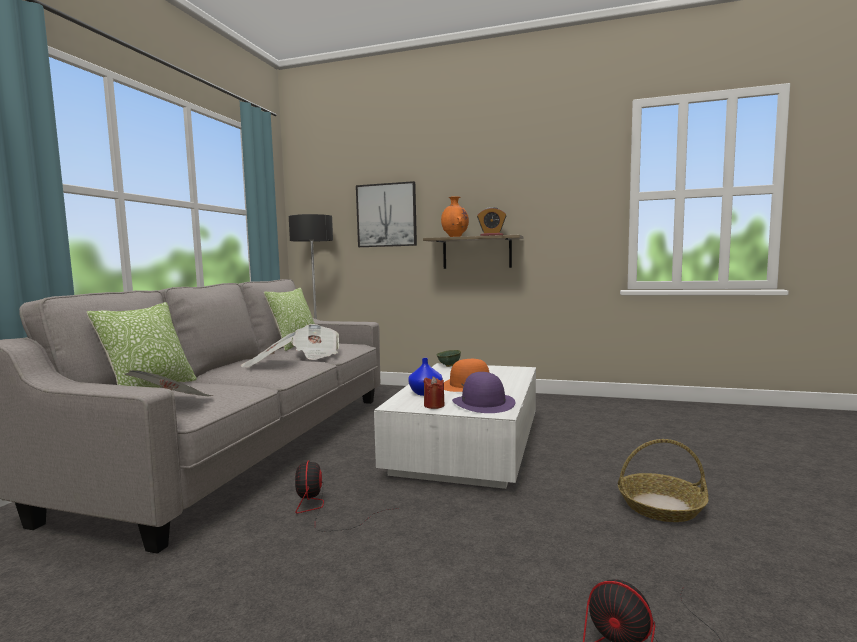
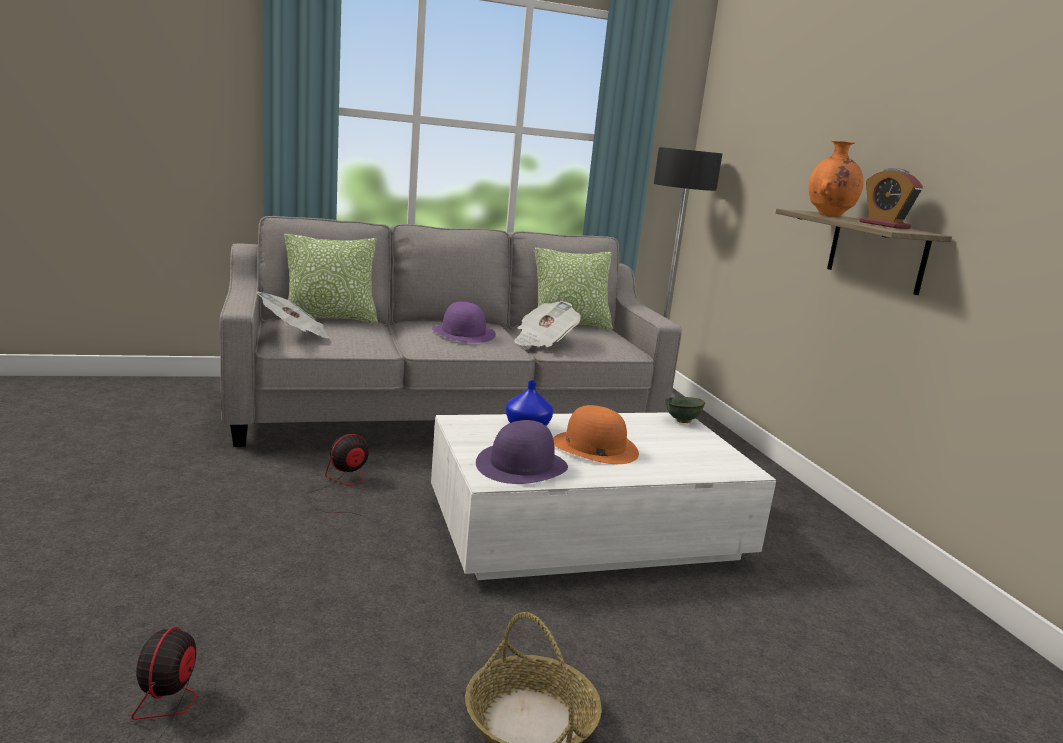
camera: 55 degrees right, 10 degrees up
newspaper [241,332,298,367] -> purple hat [432,301,496,343]
picture [356,181,417,247] -> none
red candle [424,376,445,409] -> none

